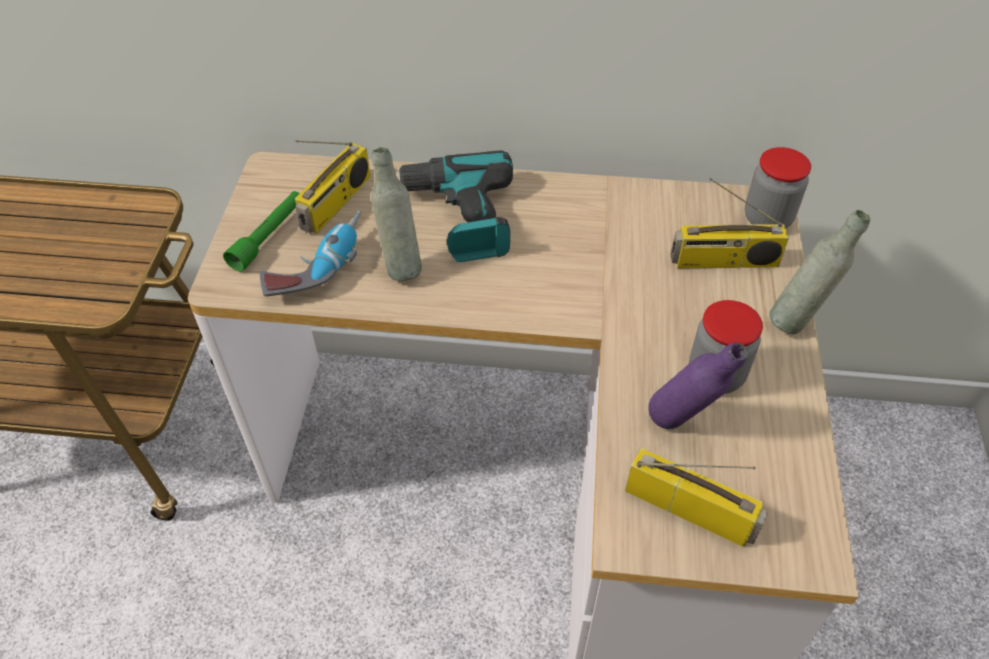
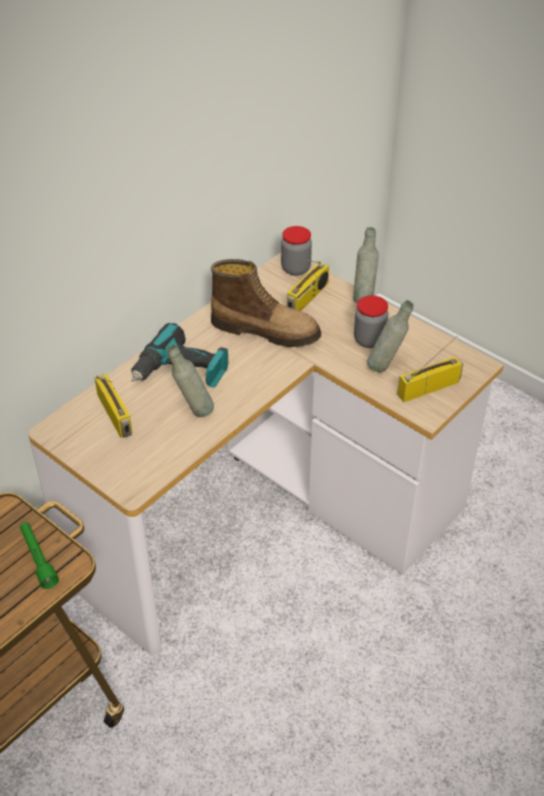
camera: 55 degrees left, 5 degrees down
green flashlight [223,191,300,272] -> green flashlight moved to [20,522,59,589]
power drill [260,210,362,296] -> none
purple bottle [648,343,748,429] -> grey bottle [367,300,414,372]
none -> boot [211,259,321,347]

